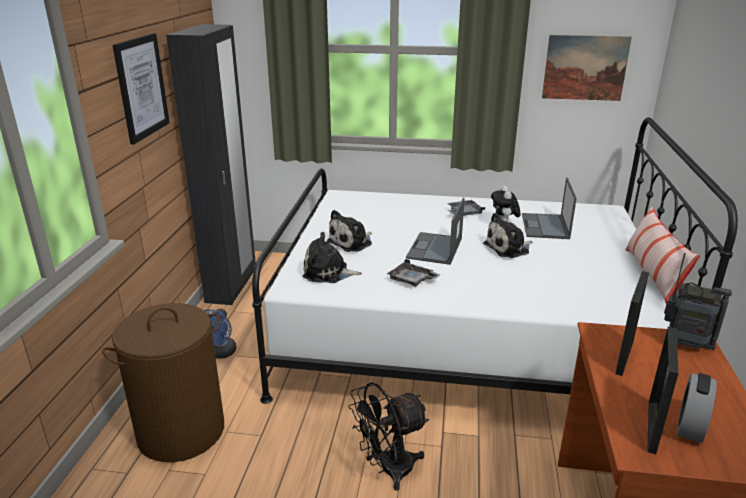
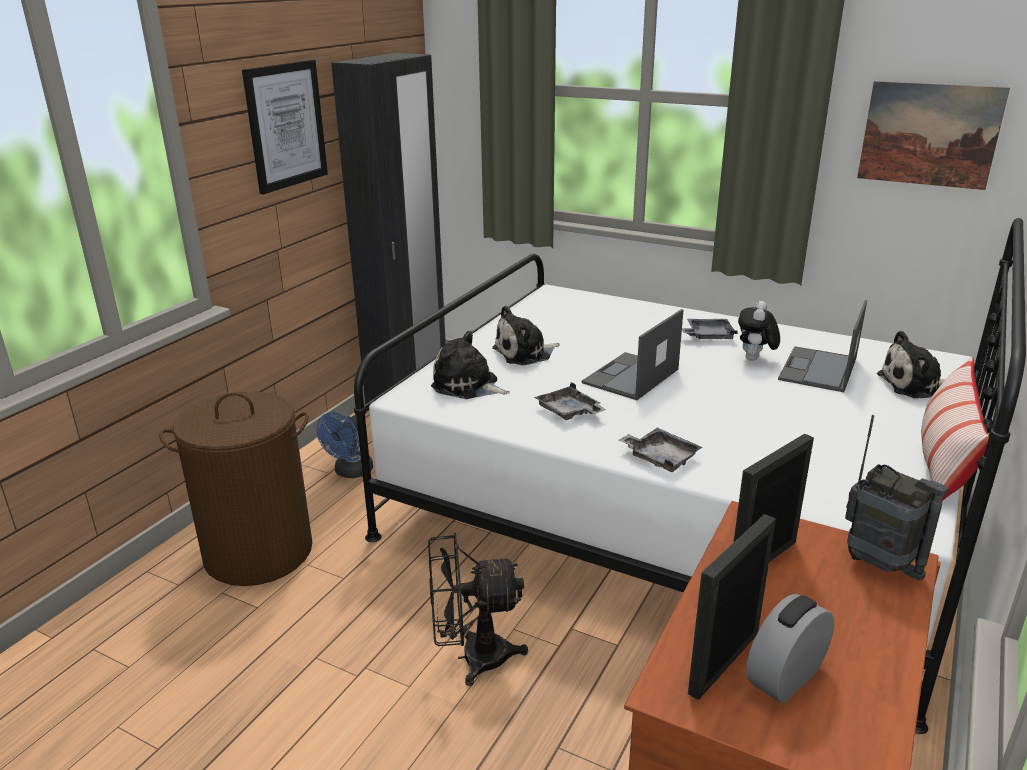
camera: 20 degrees right, 0 degrees up
plush toy [483,213,533,258] -> plush toy moved to [877,331,945,398]
none -> grey tray [619,428,702,472]

